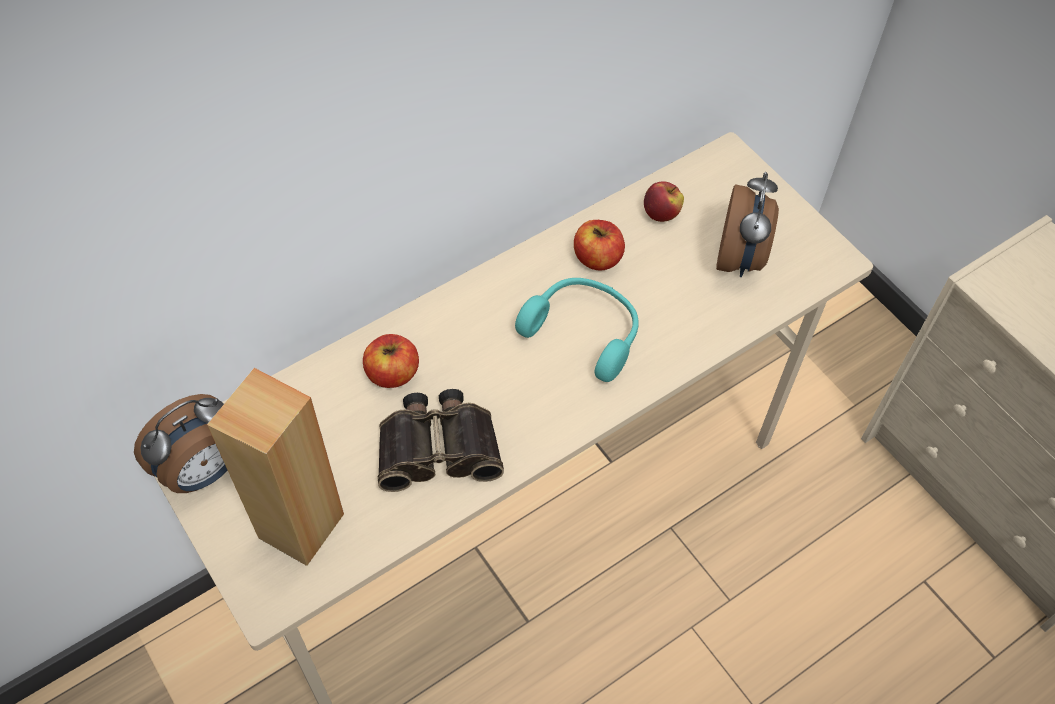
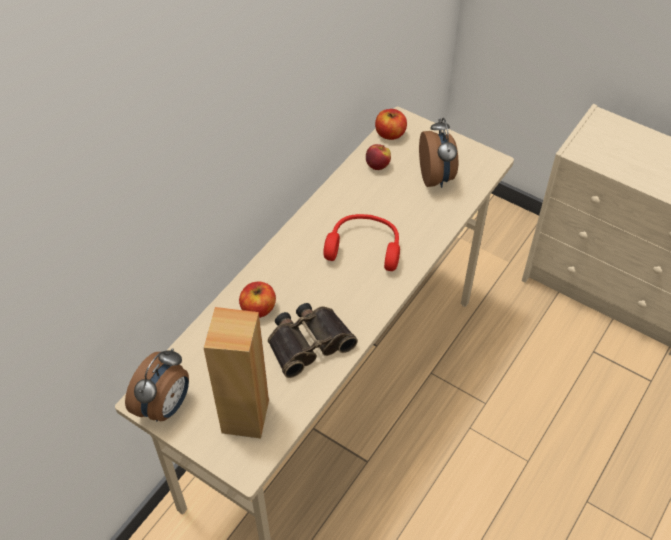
camera: 20 degrees left, 5 degrees down
turquoise headphones [515,278,639,382] -> red headphones [323,214,400,271]
apple [574,220,625,271] -> apple moved to [375,109,407,140]

